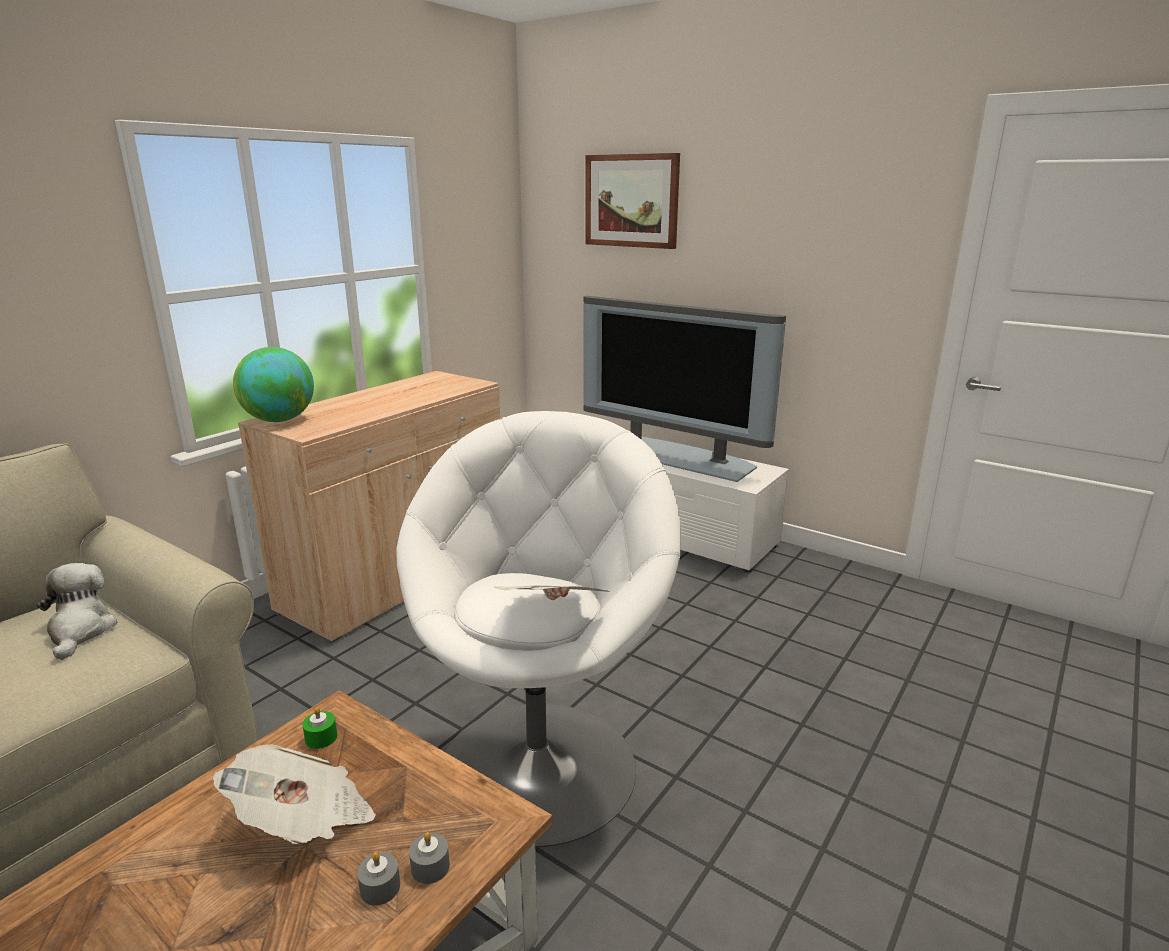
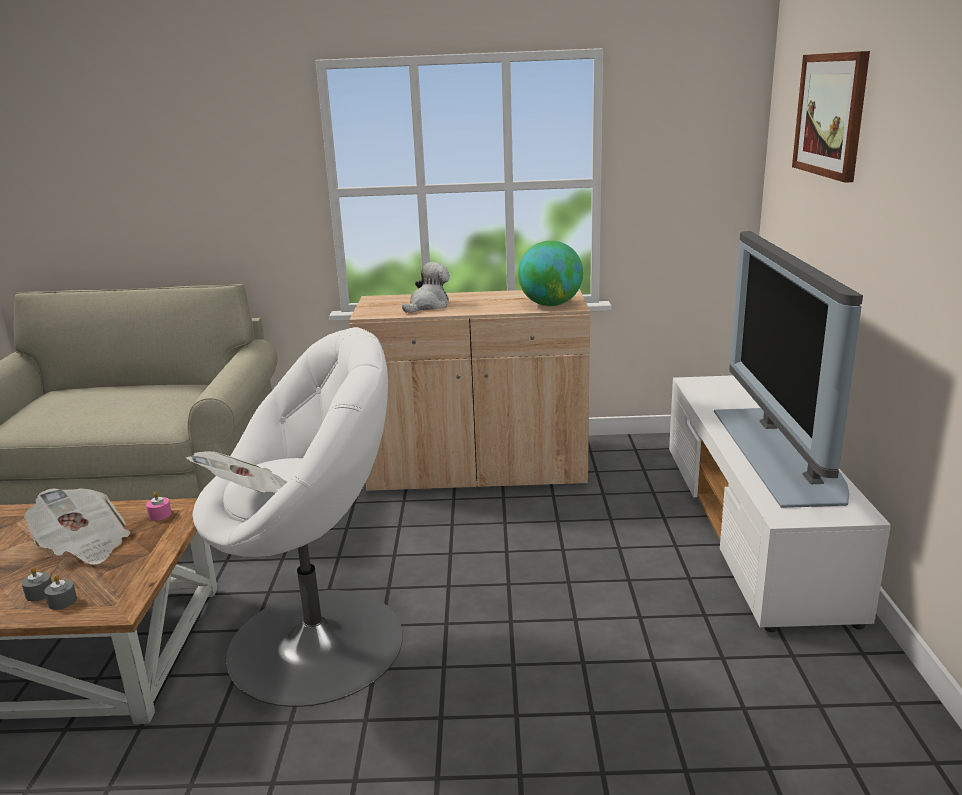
camera: 55 degrees right, 0 degrees up
plush toy [37,563,117,660] -> plush toy moved to [402,262,450,313]
globe [233,347,314,422] -> globe moved to [518,240,583,306]
green candle [302,707,338,749] -> pink candle [146,492,172,521]

